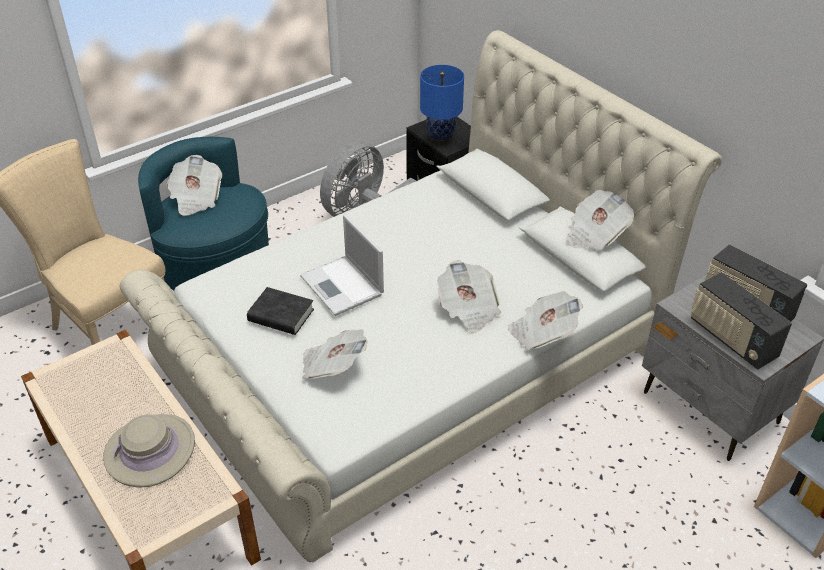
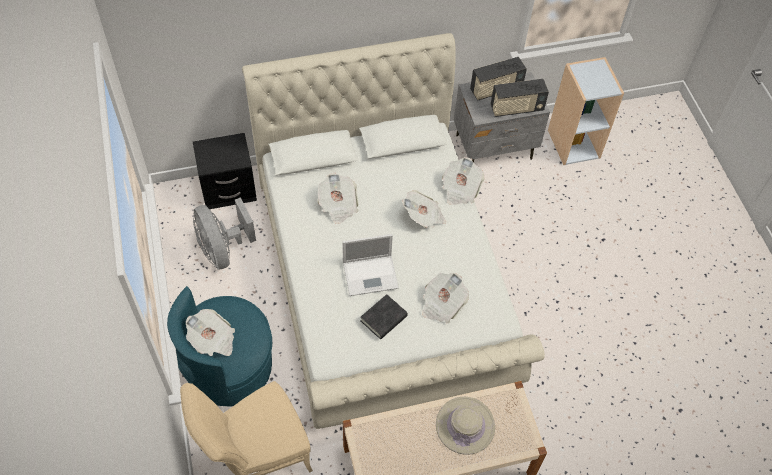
camera: 70 degrees left, 15 degrees up
blue table lamp [420,65,464,144] -> none
newspaper [566,190,634,250] -> newspaper moved to [317,173,359,224]

